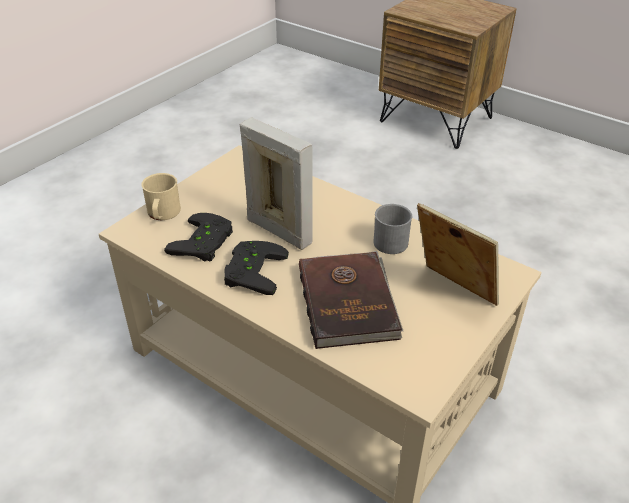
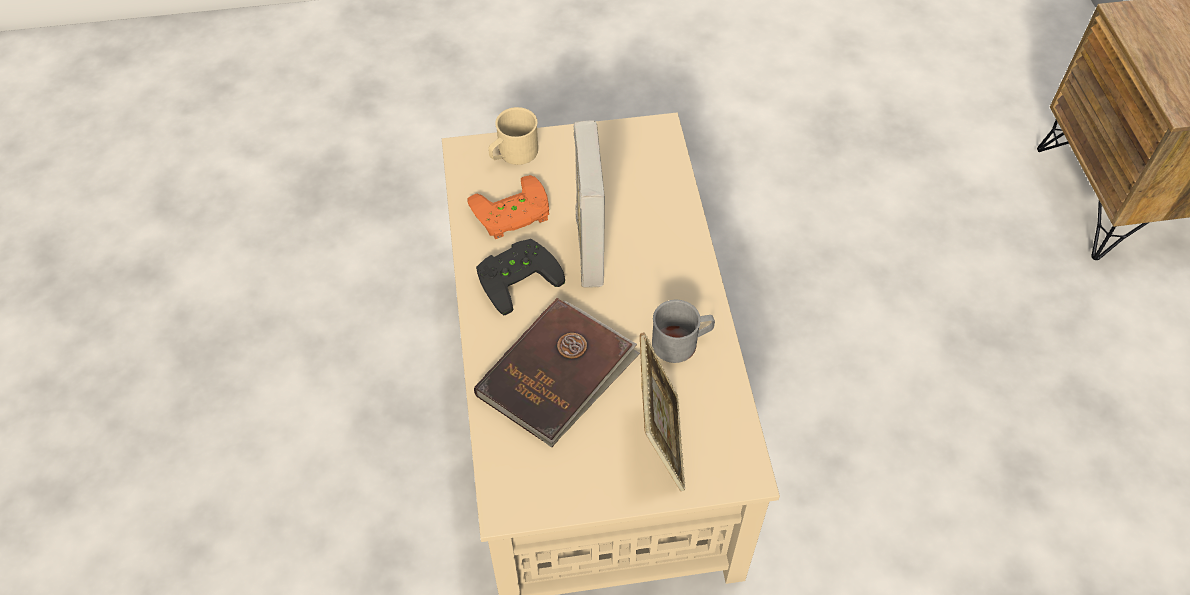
camera: 45 degrees right, 15 degrees up
black game controller [164,213,233,262] -> orange game controller [468,175,549,239]

